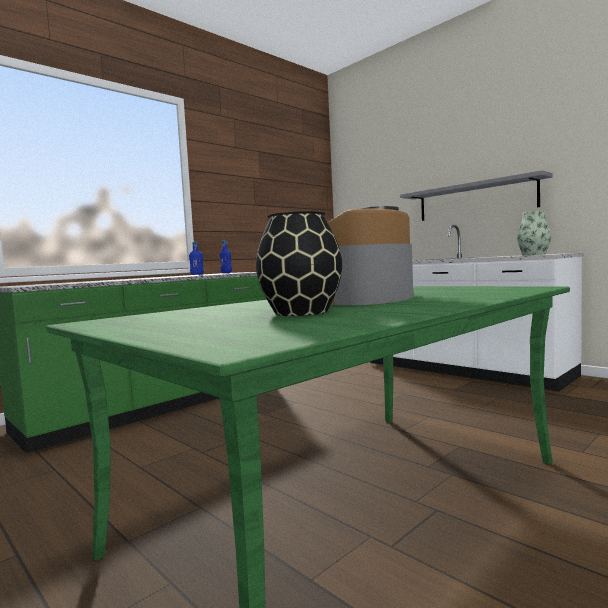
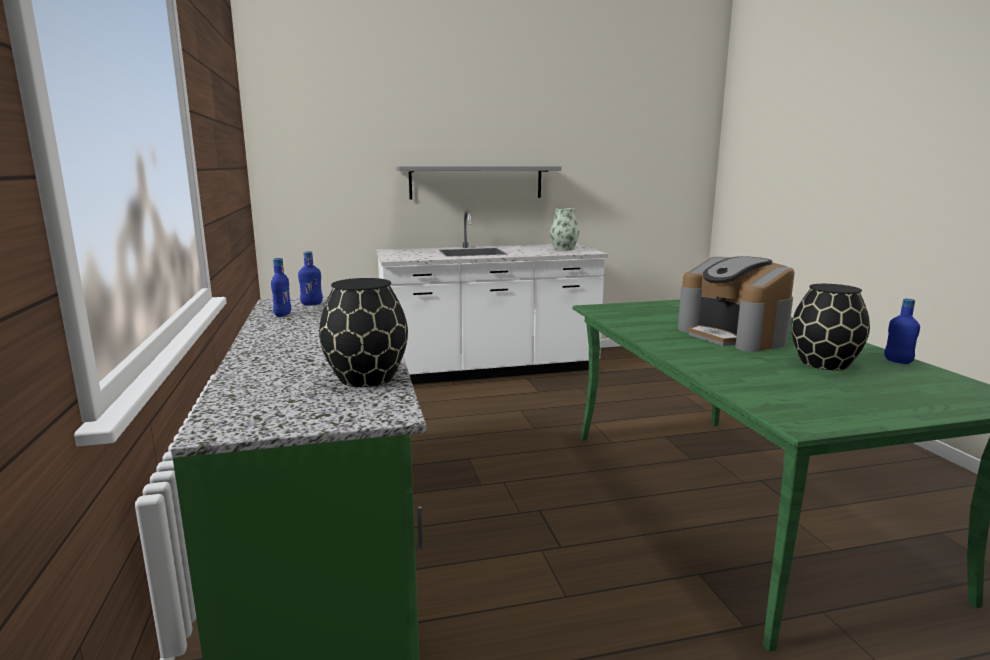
camera: 60 degrees left, 10 degrees up
none -> black vase [319,278,408,387]
none -> blue bottle [884,299,920,364]

